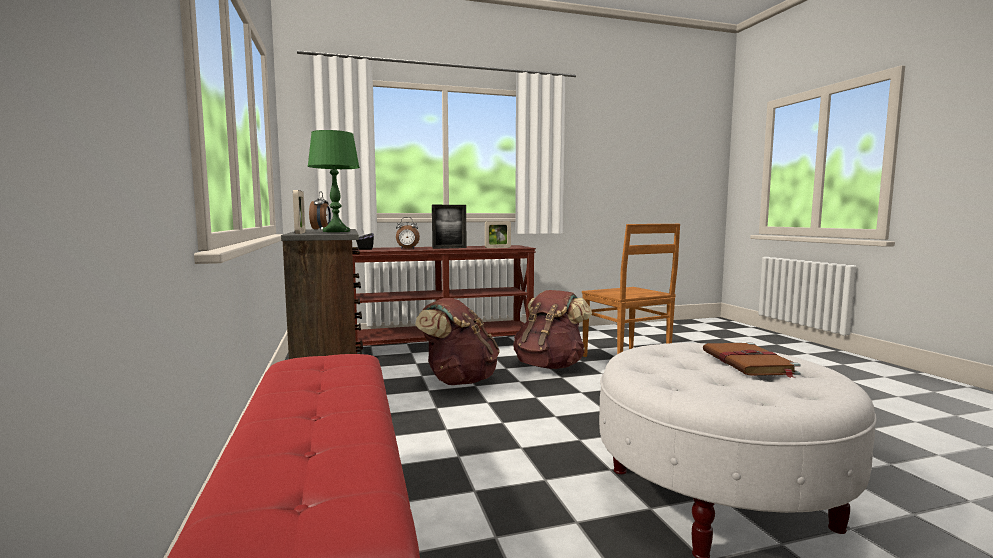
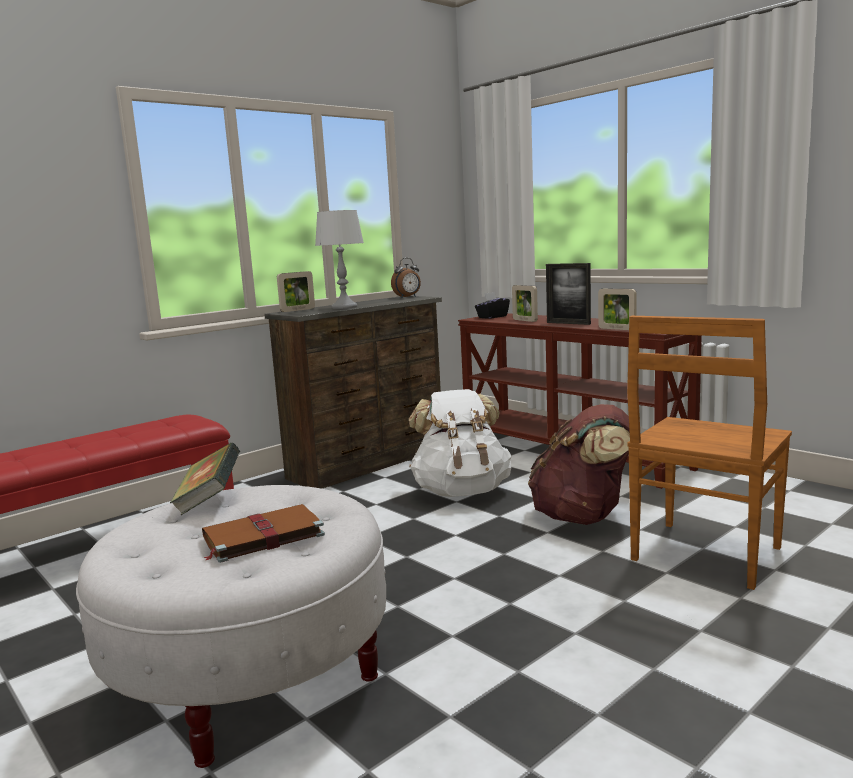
camera: 65 degrees right, 5 degrees up
green table lamp [308,130,360,232] -> grey table lamp [315,210,364,309]
alarm clock [396,217,420,249] -> picture frame [512,285,538,322]
brown backpack [415,298,500,385] -> white backpack [409,389,512,497]
none -> book [170,443,240,515]

